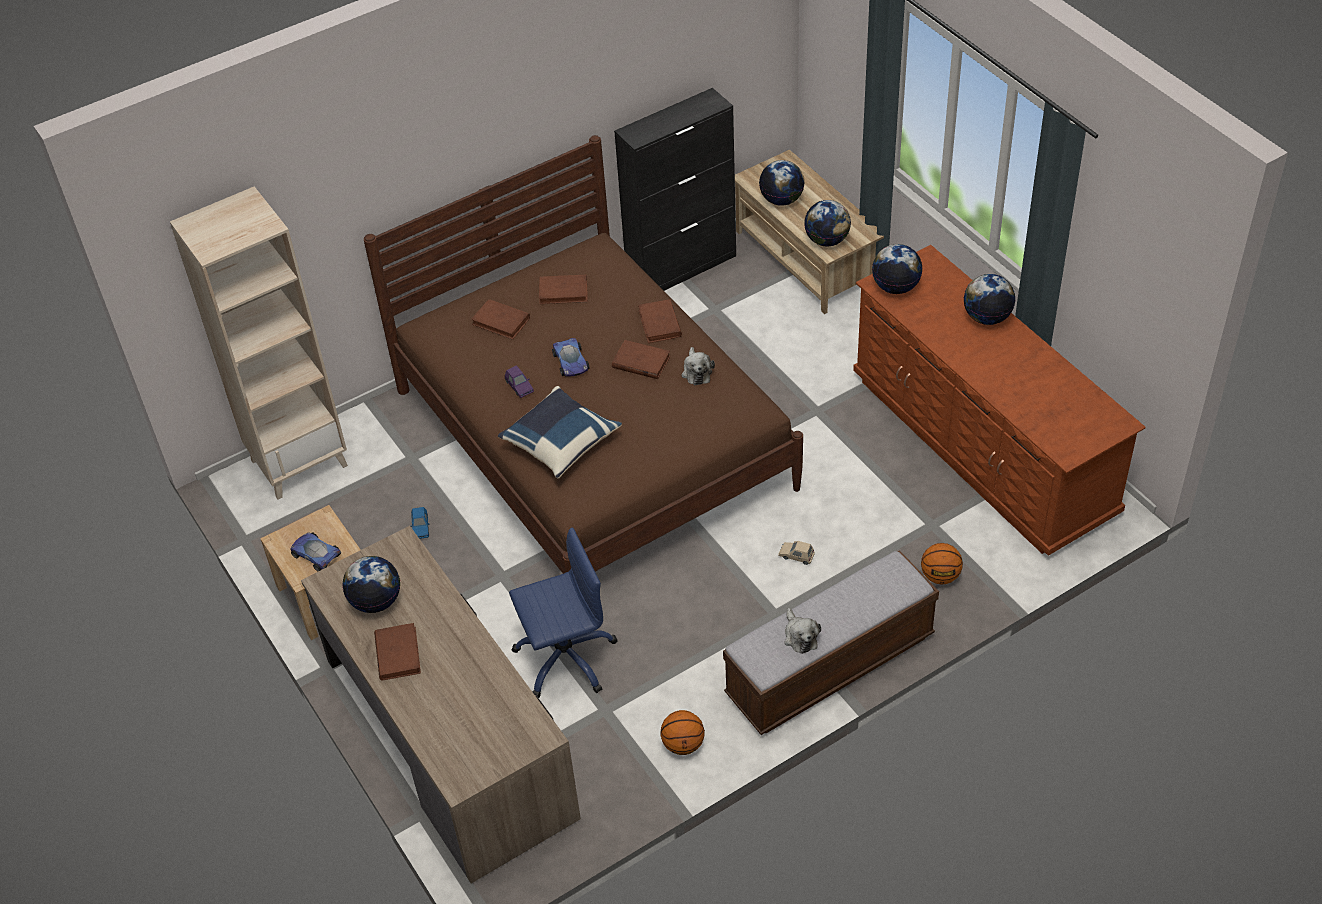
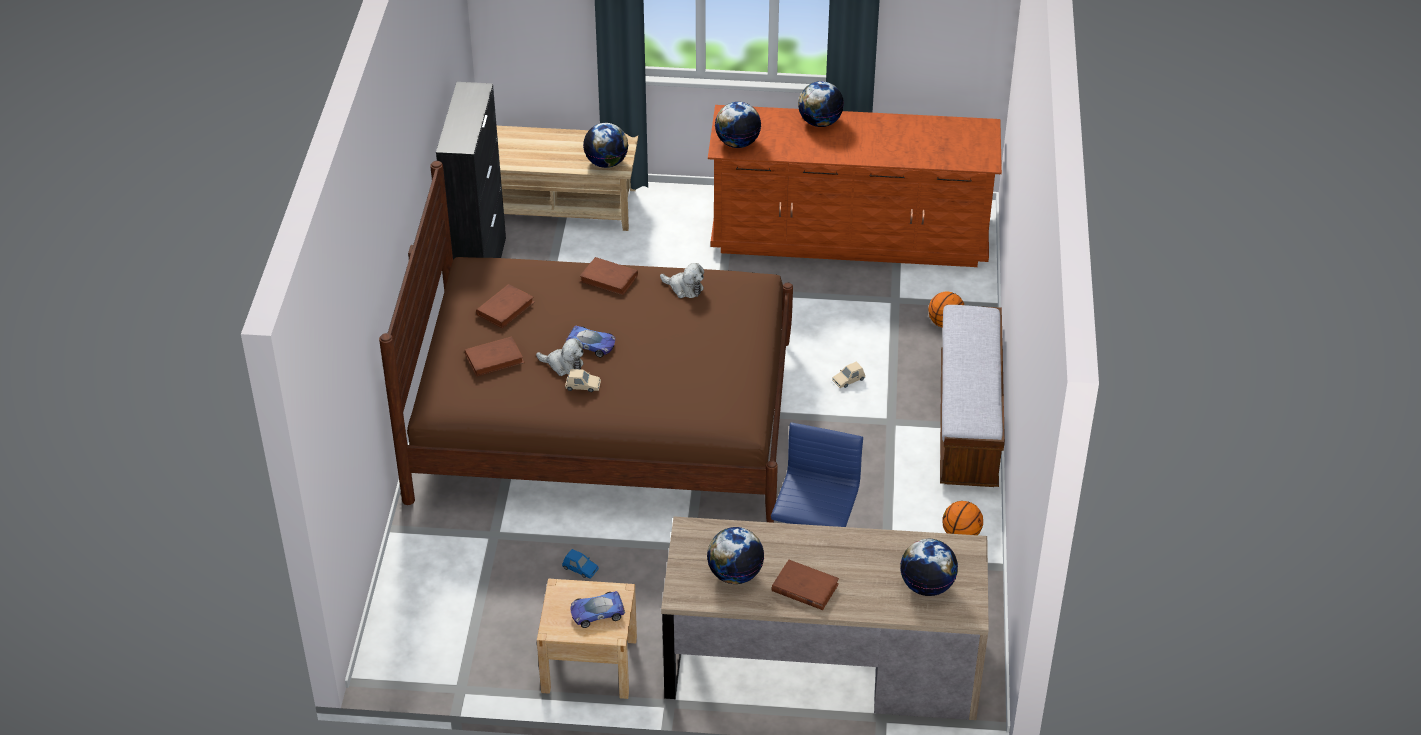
camera: 55 degrees left, 5 degrees down
beige bookcase [170,186,348,499] -> none
blue pillow [498,386,622,479] -> none
purple toy car [505,365,534,398] -> beige toy car [565,369,601,392]
brown book [612,340,670,379] -> none
globe [759,160,805,206] -> globe moved to [900,539,958,596]
plush toy [784,608,821,654] -> plush toy moved to [536,338,583,376]

